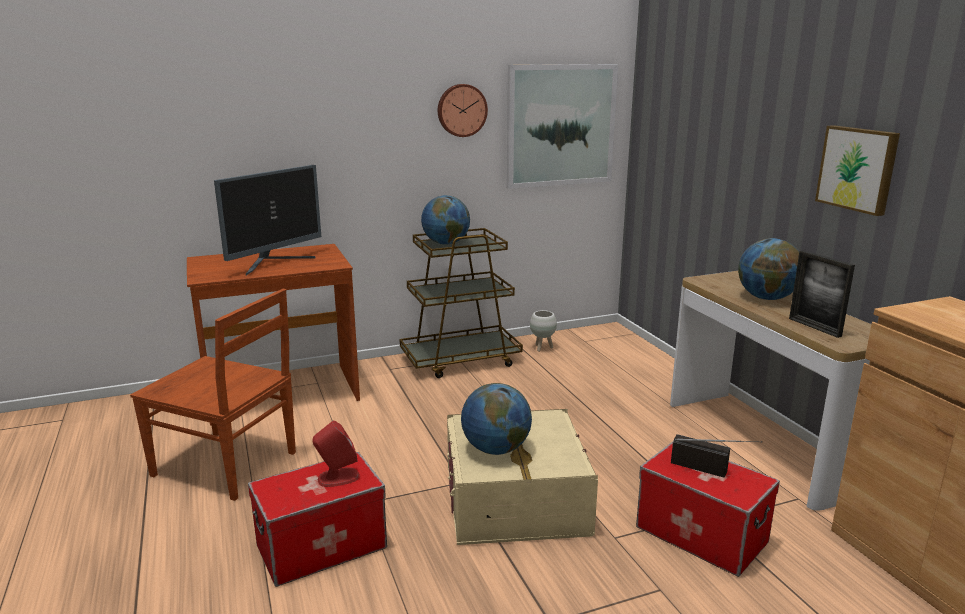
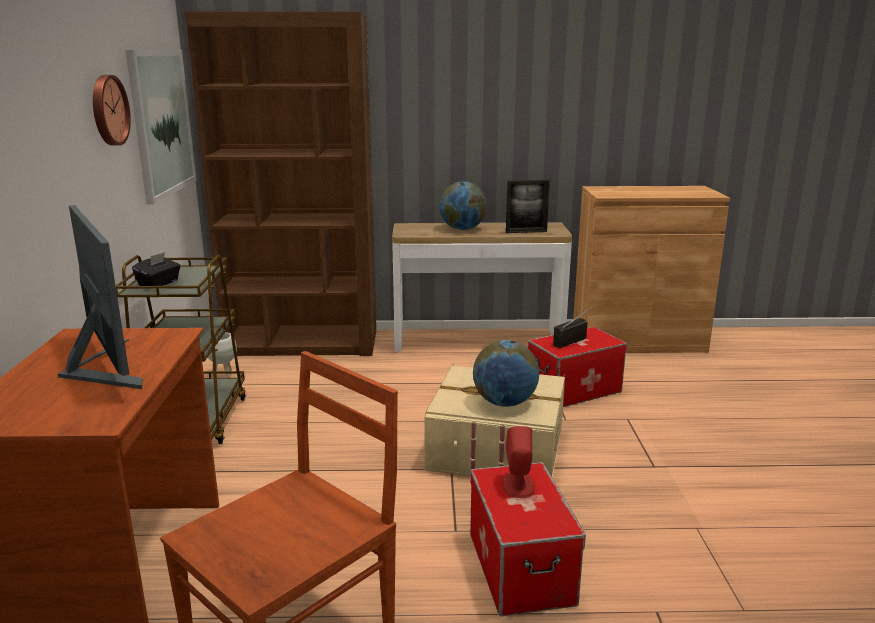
camera: 70 degrees left, 0 degrees up
globe [421,195,470,245] -> black tissue box [132,252,181,286]
picture [815,125,900,216] -> none
none -> brown bookcase [184,11,376,356]

